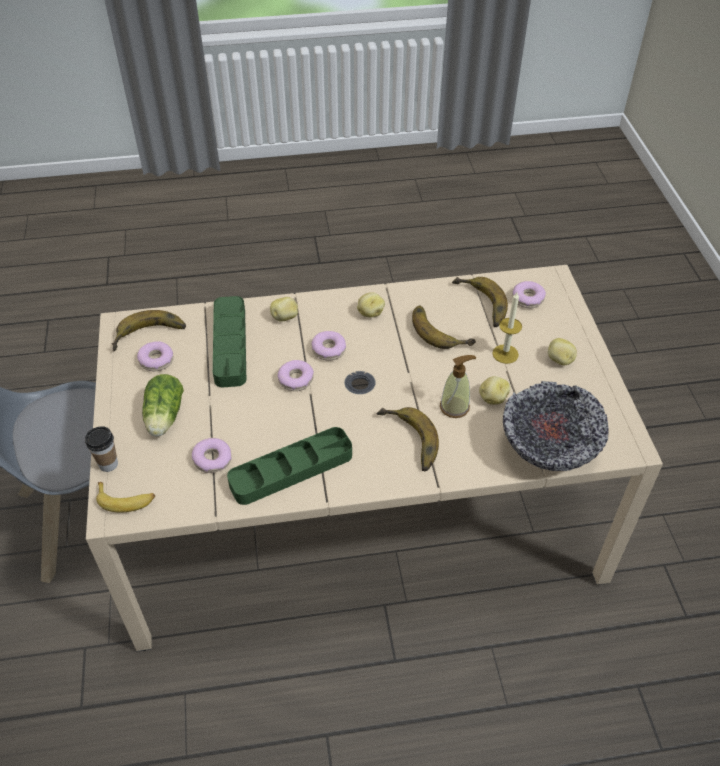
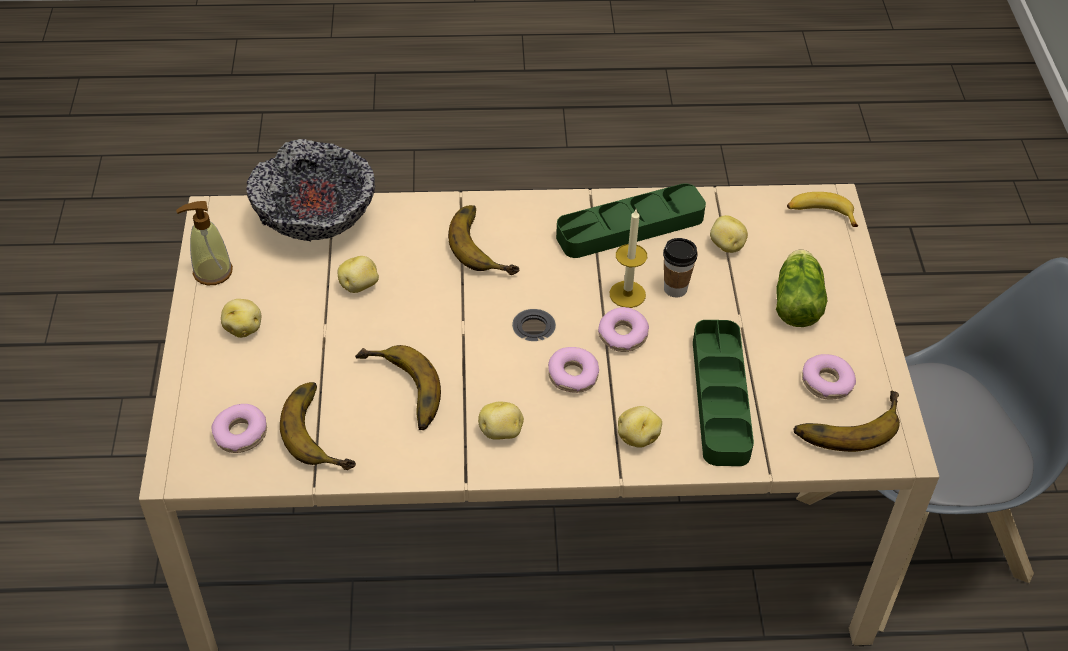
camera: 175 degrees left, 0 degrees up
cup [85,426,118,472] -> cup moved to [663,238,698,297]
donut [192,438,232,473] -> potato [710,215,748,253]
soap dispenser [440,355,476,418] -> soap dispenser moved to [176,201,233,285]
candle [492,292,522,364] -> candle moved to [610,209,647,308]

